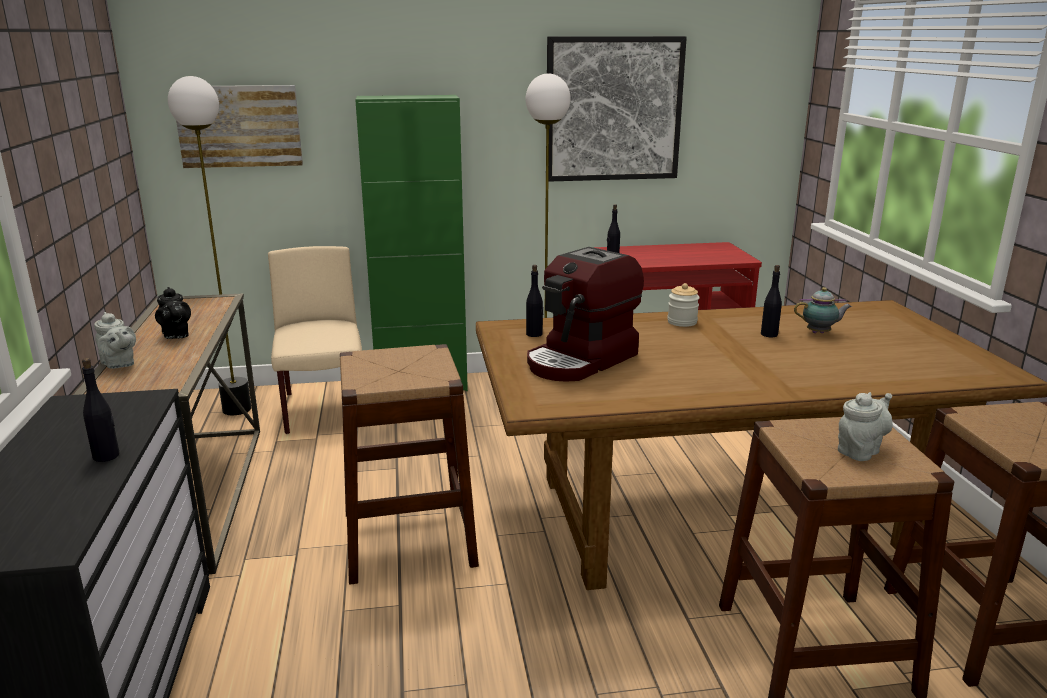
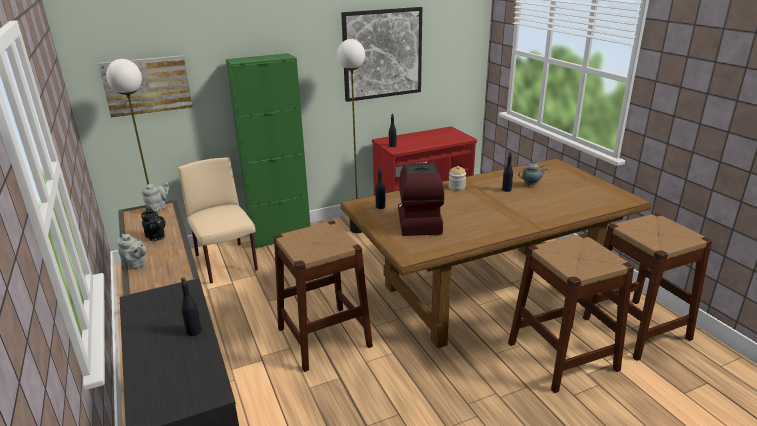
camera: 15 degrees left, 5 degrees up
coffee machine [527,247,644,382] -> coffee machine turned 150 degrees clockwise [398,163,445,236]
grey teapot [838,392,893,461] -> grey teapot moved to [142,183,169,212]

